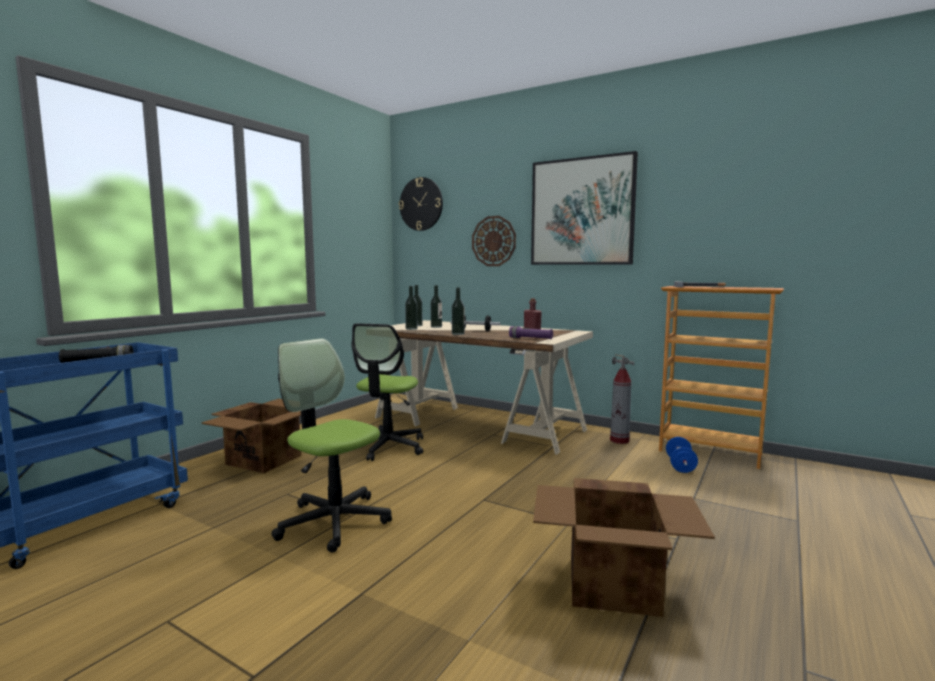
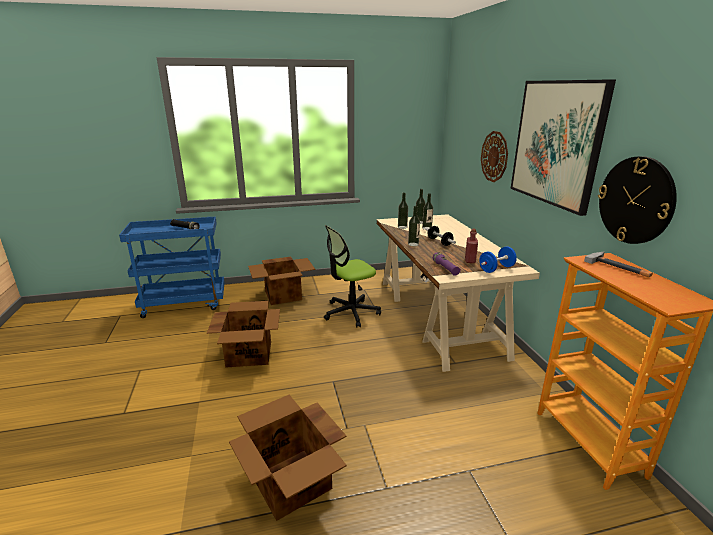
camera: 45 degrees right, 15 degrees up
office chair [271,338,392,553] -> cardboard box [207,301,280,368]
wall clock [399,177,443,231] -> wall clock moved to [598,156,677,244]
fire extinguisher [610,354,635,444] -> none
blue dumbbell [666,437,698,473] -> blue dumbbell moved to [479,247,517,273]

